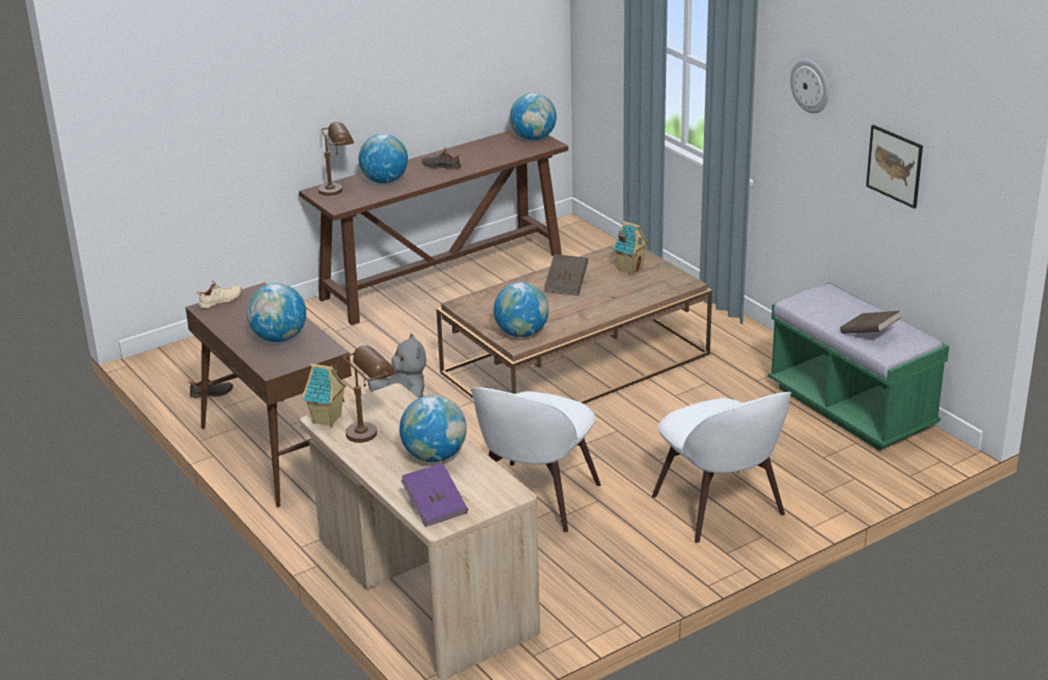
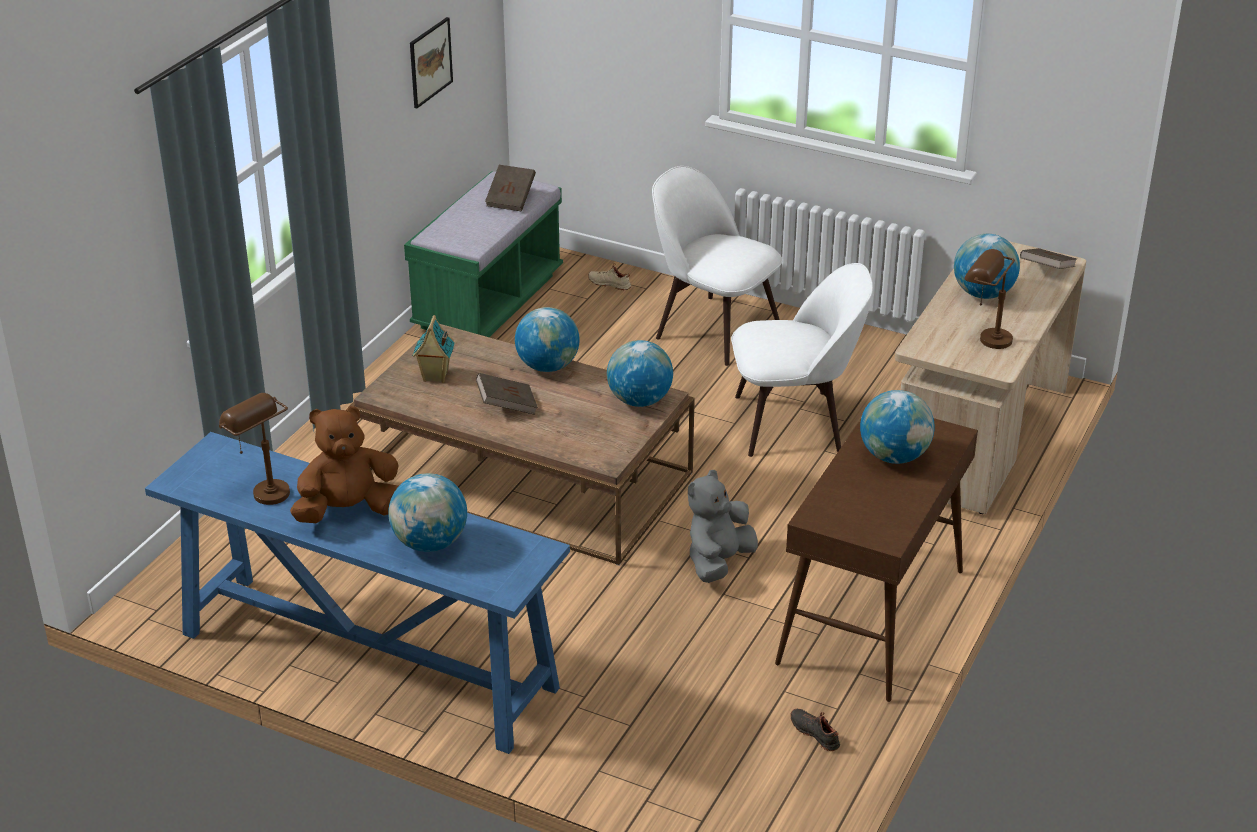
camera: 120 degrees left, 5 degrees up
beige shoe [197,281,242,309] -> beige shoe moved to [588,263,631,291]
brown console table [299,129,568,325] -> blue console table [145,432,570,754]
toy house [302,363,347,427] -> none
brown table lamp [318,122,354,196] -> brown table lamp moved to [219,393,290,505]
purple book [401,463,468,527] -> brown book [1020,248,1077,269]
black shoe [422,147,461,170] -> brown plush toy [290,406,399,523]
globe [510,93,557,140] -> globe moved to [515,307,580,372]
white chair [652,392,791,543] -> white chair turned 90 degrees counterclockwise [652,166,782,366]
wall clock [790,59,829,113] -> none

